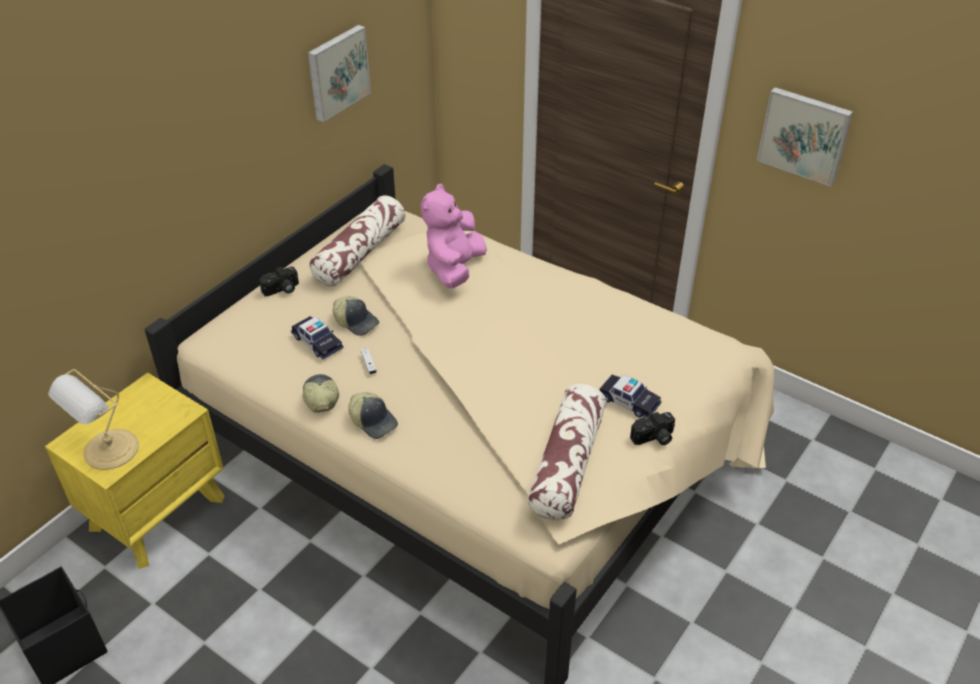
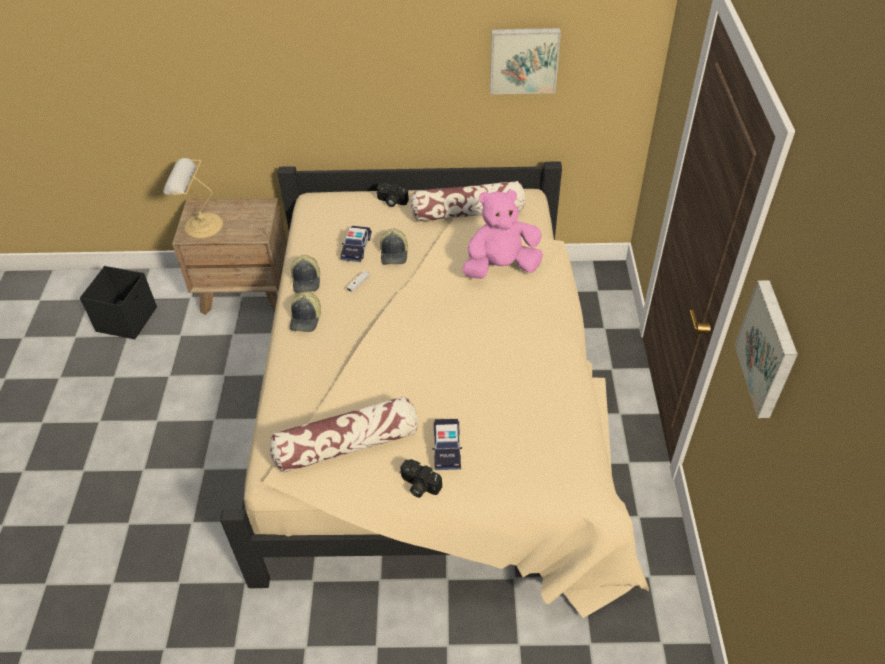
camera: 55 degrees right, 5 degrees up
yellow nightstand [45,372,225,569] -> brown nightstand [172,198,287,315]
cap [303,374,339,413] -> cap turned 135 degrees clockwise [291,255,321,293]

